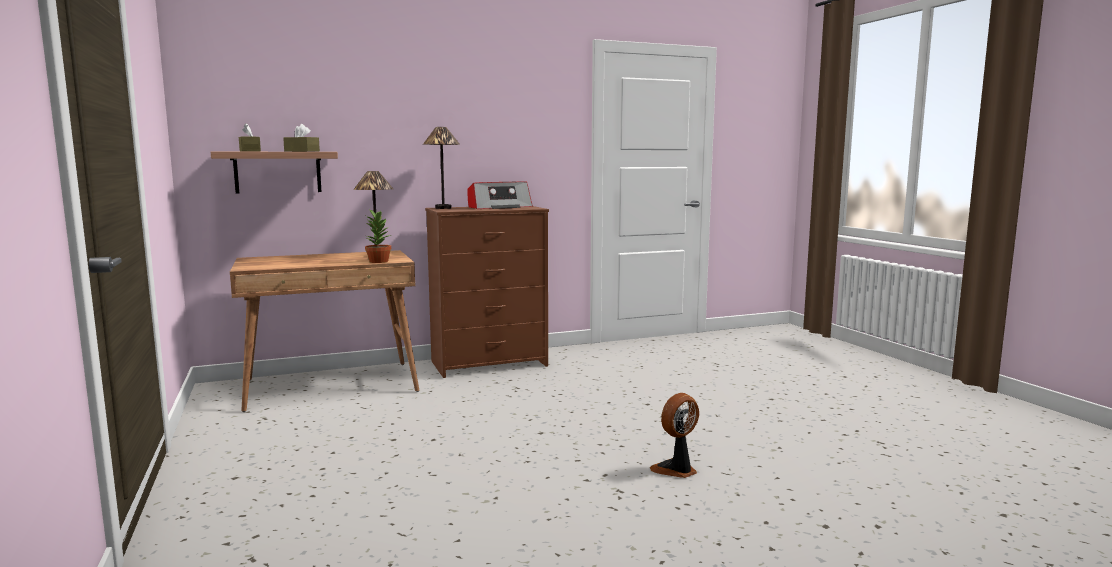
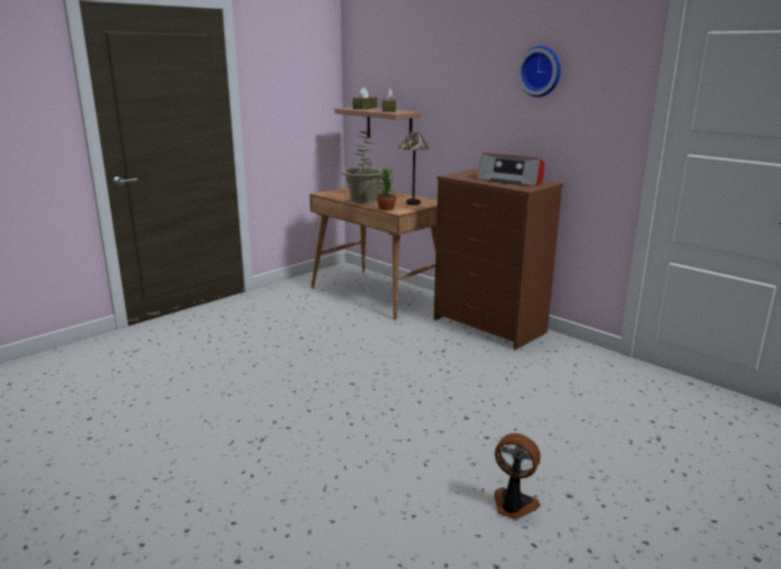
camera: 65 degrees right, 10 degrees up
table lamp [423,127,460,209] -> none
fan [650,393,699,478] -> fan moved to [494,433,541,519]
none -> potted plant [341,131,384,203]
none -> wall clock [518,46,561,97]

